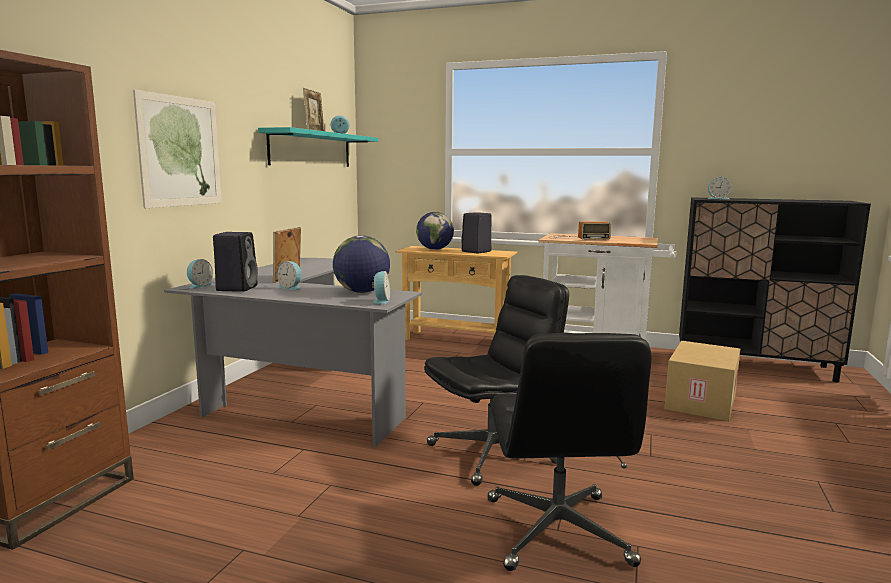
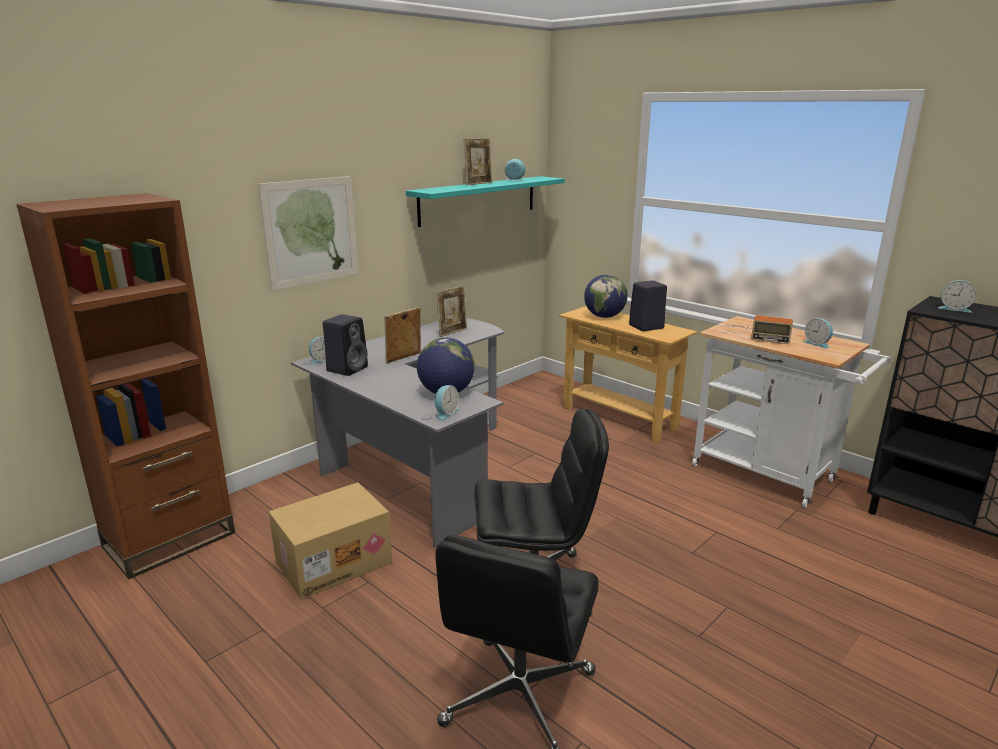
camera: 25 degrees right, 10 degrees up
alarm clock [277,261,302,290] -> alarm clock moved to [803,318,833,349]
cardboard box [665,341,740,421] -> cardboard box moved to [269,482,392,600]
none -> picture frame [436,286,467,337]

